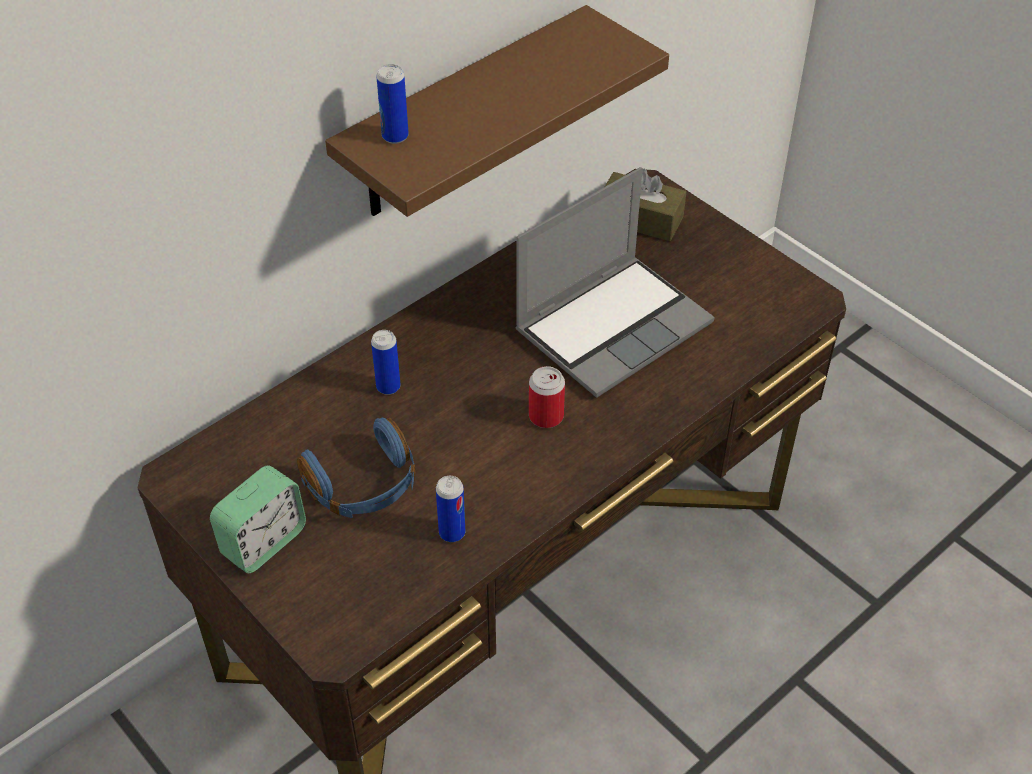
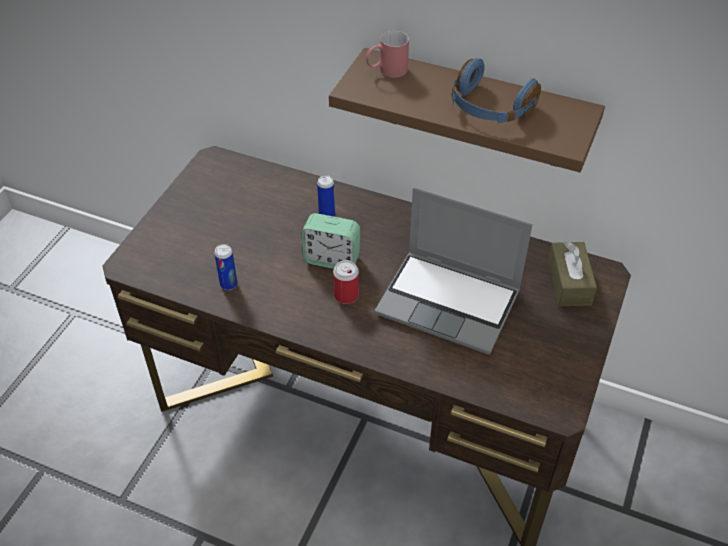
camera: 65 degrees right, 0 degrees up
alarm clock [210,466,306,573] -> alarm clock moved to [302,213,360,269]
blue headphones [297,418,415,518] -> blue headphones moved to [452,58,541,123]
can [376,64,409,144] -> red mug [366,31,409,78]

